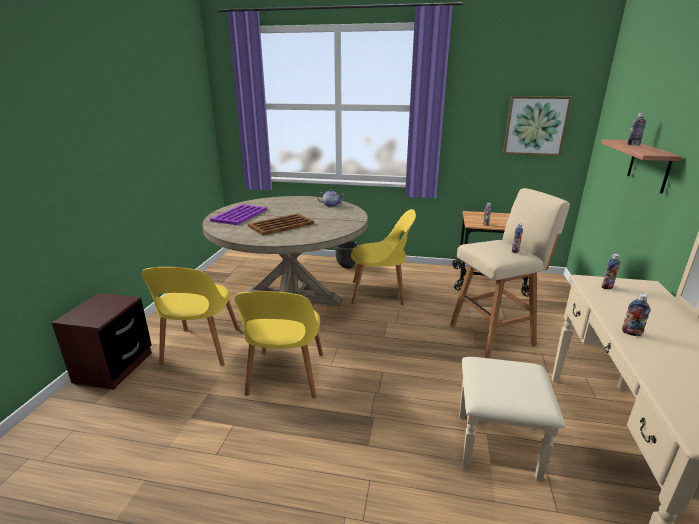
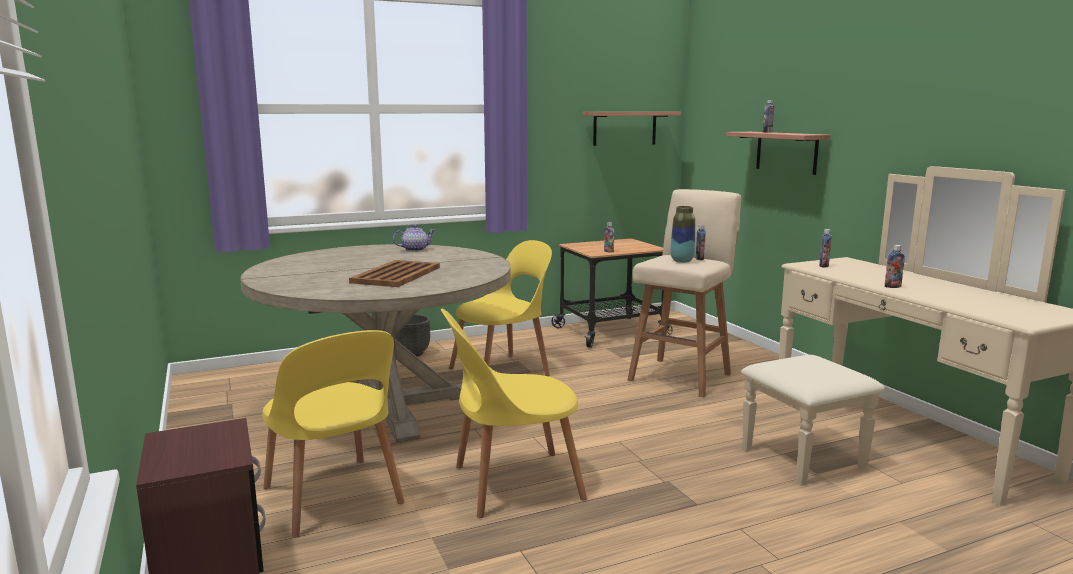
camera: 35 degrees left, 10 degrees down
purple tray [210,204,267,225] -> none
yellow chair [235,291,323,398] -> yellow chair turned 105 degrees clockwise [441,308,587,518]
picture [503,96,572,156] -> shelf [583,112,682,146]
none -> vase [670,206,695,263]

